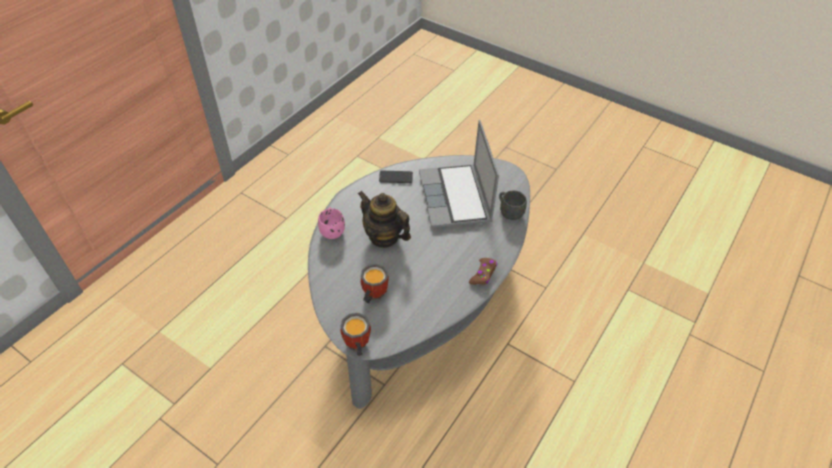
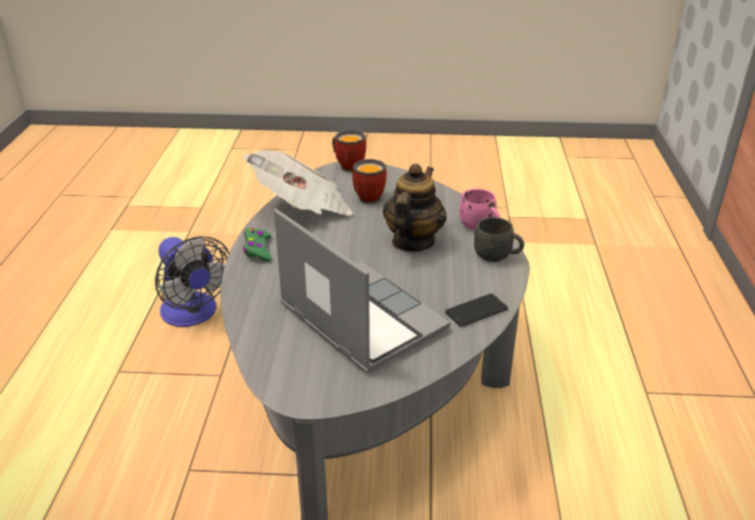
camera: 150 degrees right, 15 degrees down
teapot [358,191,411,248] -> teapot turned 75 degrees counterclockwise [383,164,447,252]
brown game controller [469,258,497,285] -> green game controller [243,228,272,262]
grey mug [499,190,527,220] -> grey mug moved to [474,217,524,262]
none -> fan [155,236,229,327]
none -> newspaper [243,150,353,215]

